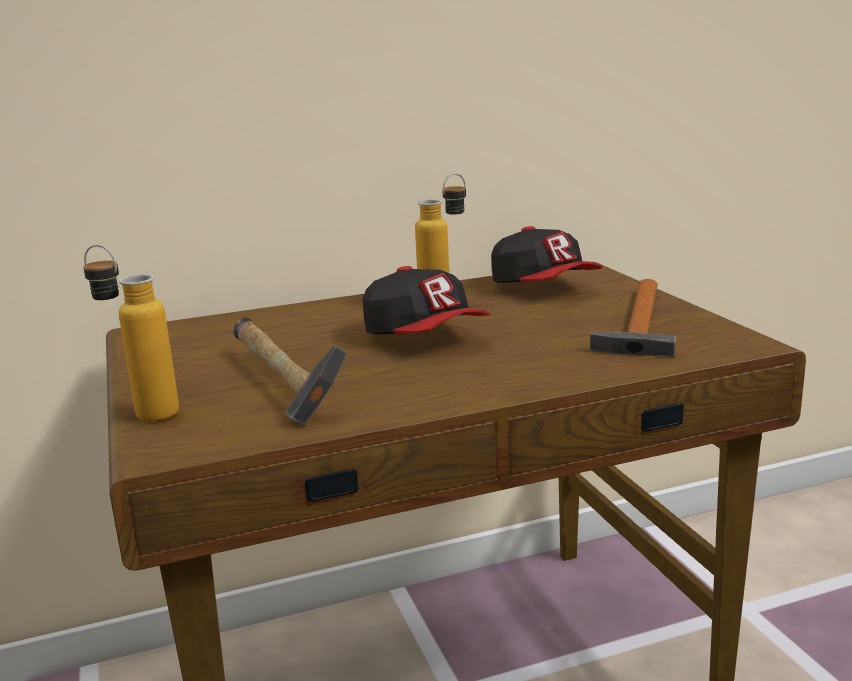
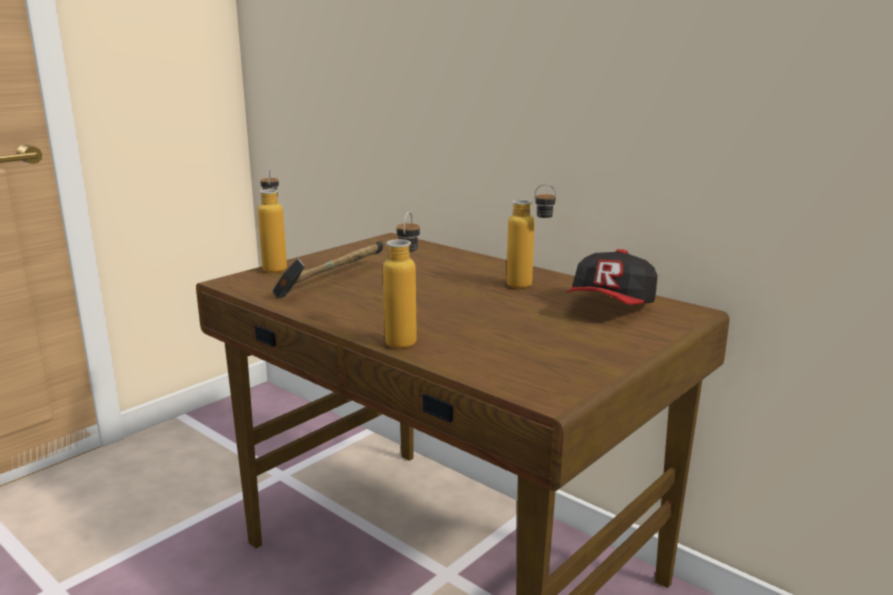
camera: 60 degrees right, 0 degrees up
cap [362,266,490,334] -> none
hammer [590,279,676,357] -> none
none -> bottle [383,212,420,349]

